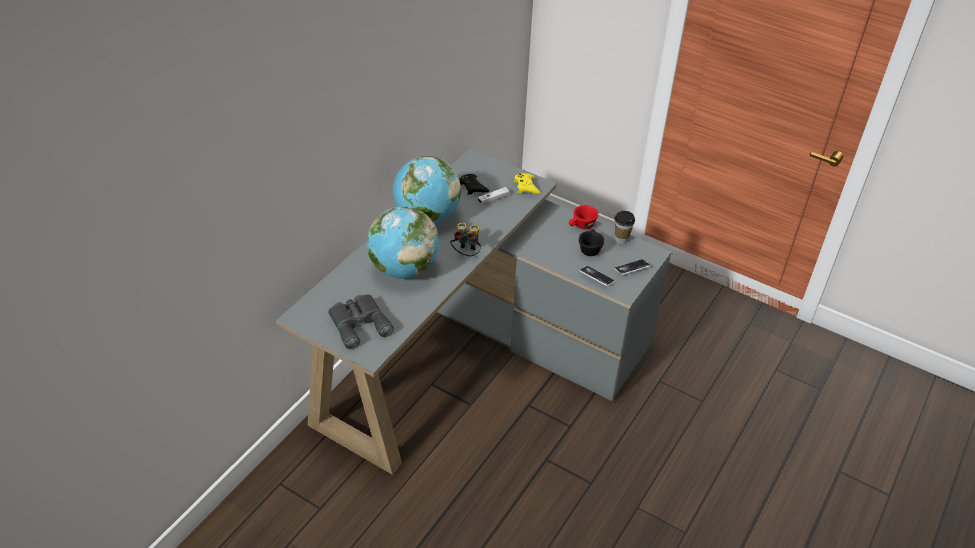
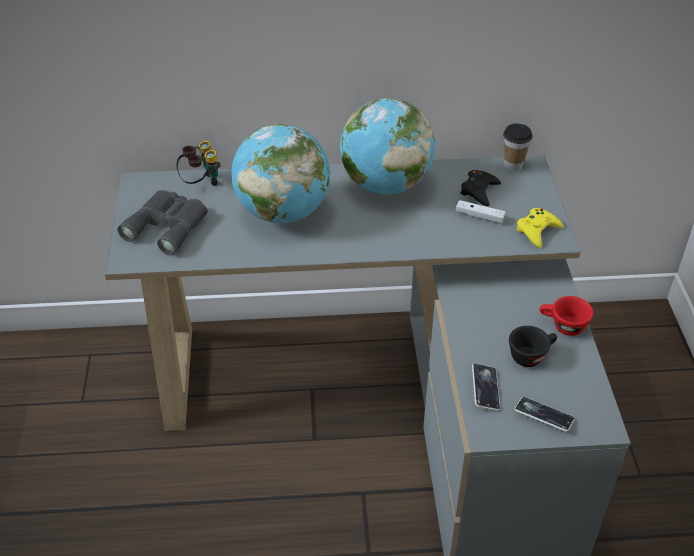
camera: 55 degrees right, 0 degrees up
binoculars [450,223,481,256] -> binoculars moved to [176,141,220,186]
cup [614,211,635,244] -> cup moved to [503,124,532,171]

